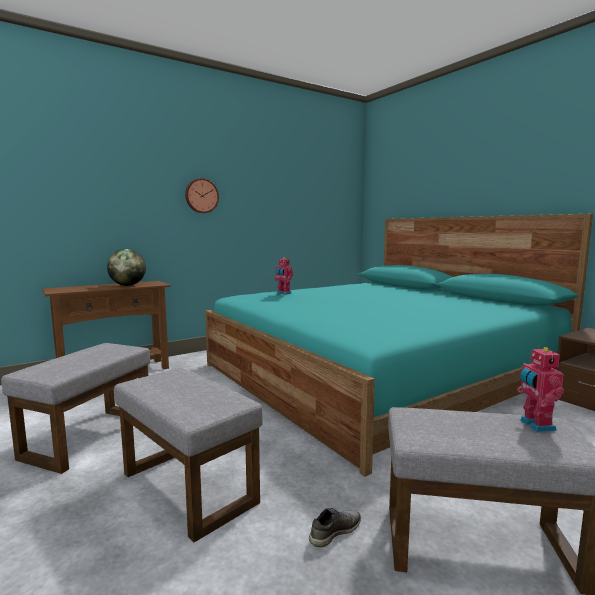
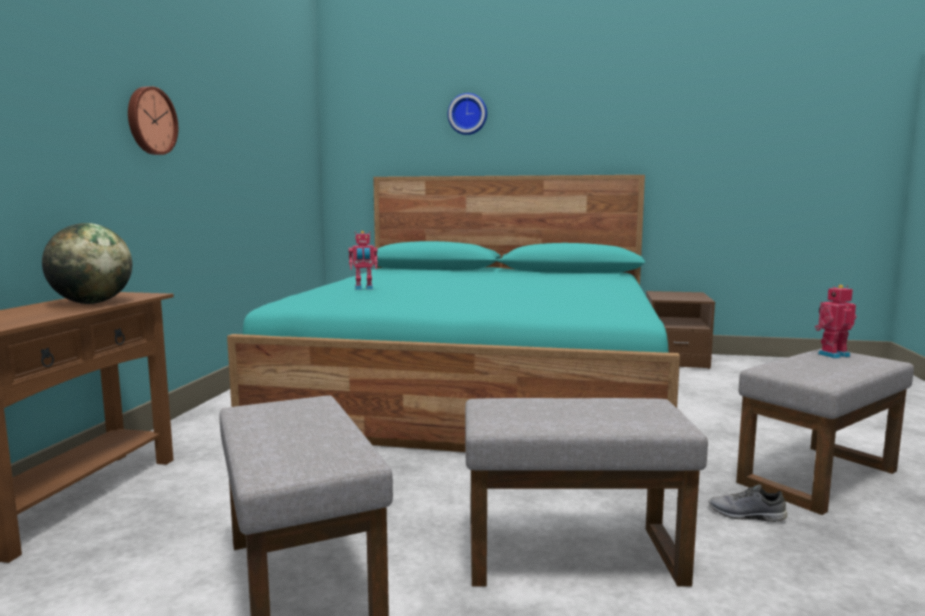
camera: 45 degrees left, 0 degrees up
grey shoe [309,508,361,547] -> grey shoe turned 75 degrees counterclockwise [709,484,787,522]
toy robot [517,346,564,432] -> toy robot turned 120 degrees clockwise [815,285,856,358]
none -> wall clock [448,93,487,135]

